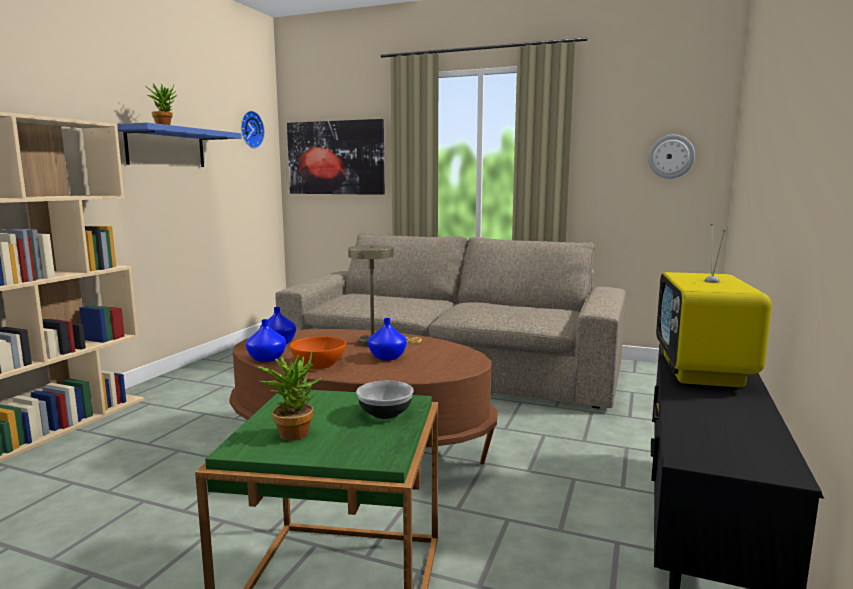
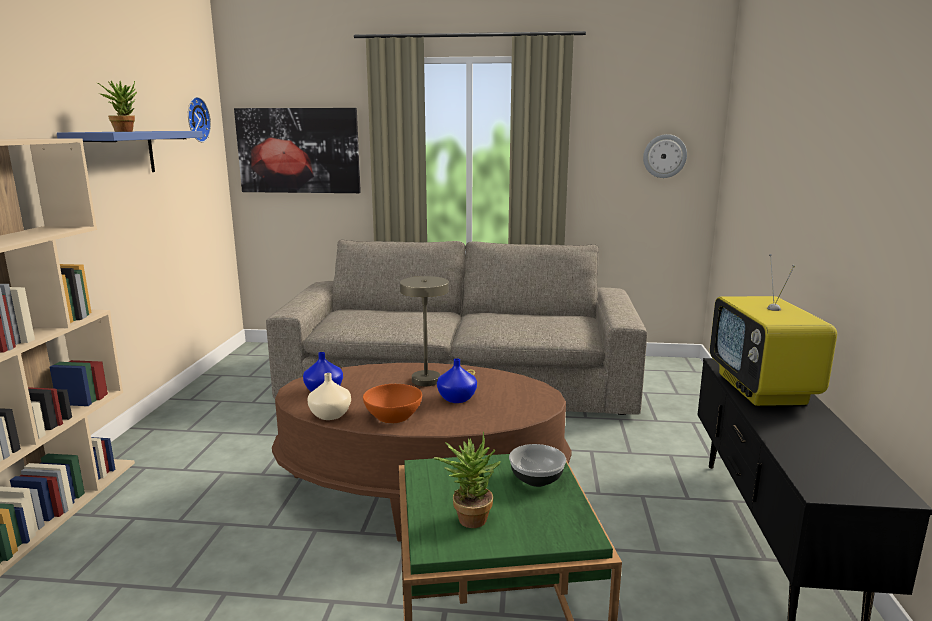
camera: 15 degrees left, 5 degrees up
blue vase [246,319,286,362] -> beige vase [307,373,351,420]

